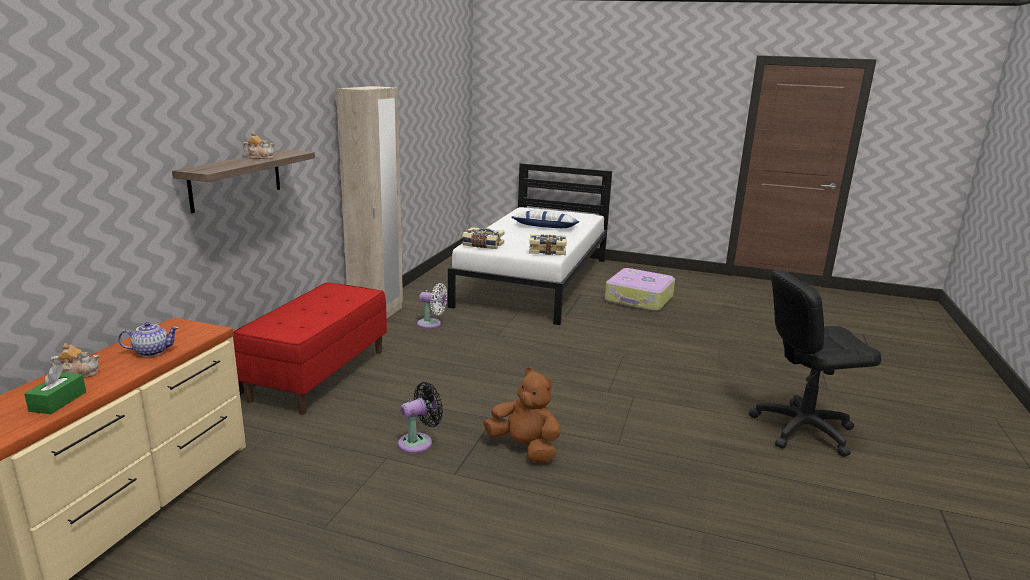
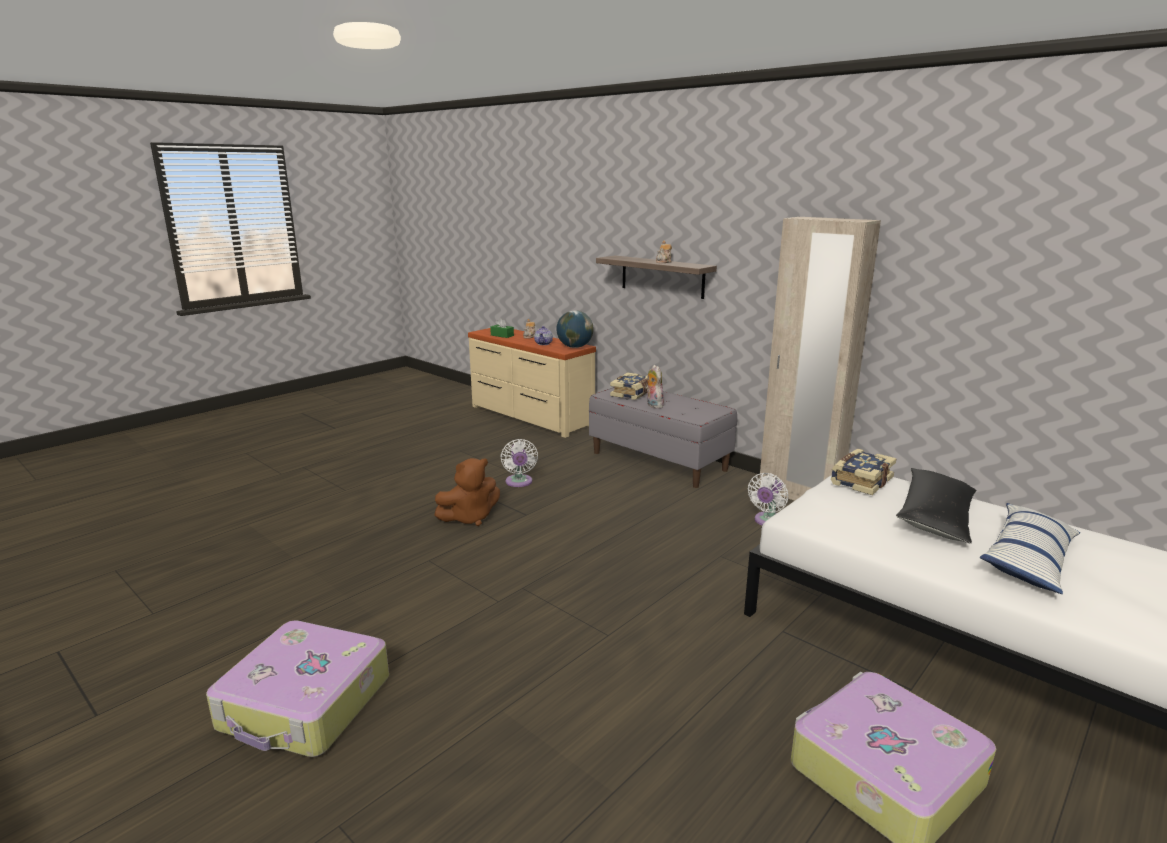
camera: 115 degrees right, 0 degrees up
red bench [233,282,387,415] -> grey bench [589,387,737,488]
black fan [398,382,443,453] -> white fan [500,439,538,487]
book [529,234,567,255] -> book moved to [610,372,648,400]
black office chair [749,270,881,457] -> suitcase [206,620,389,757]
none -> globe [556,310,594,348]
none -> plush toy [646,365,665,409]
none -> black pillow [896,468,976,544]

